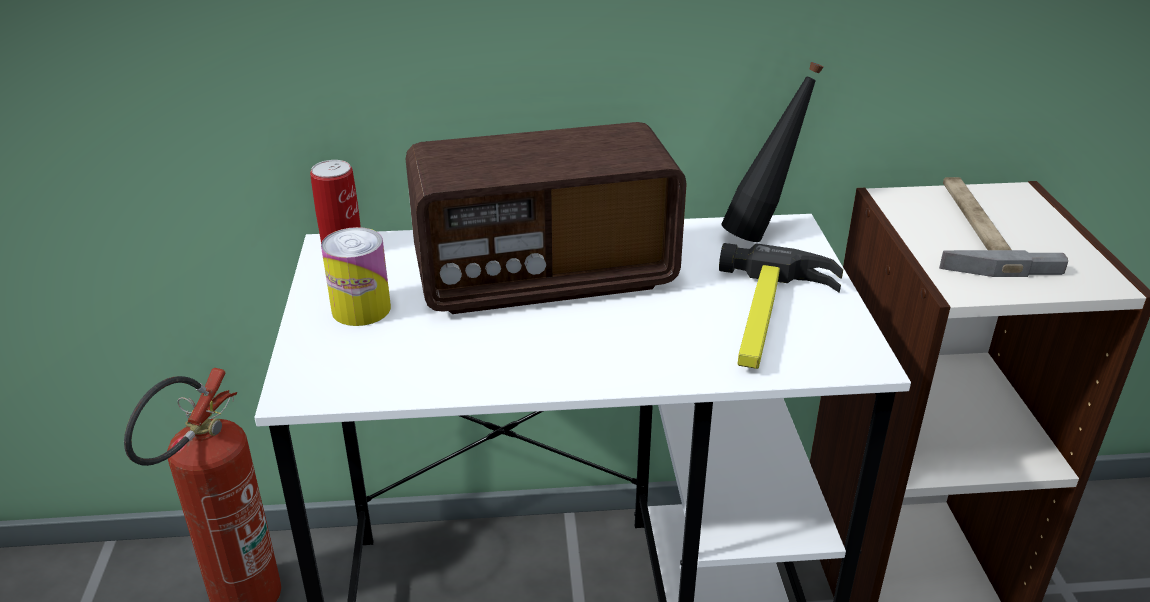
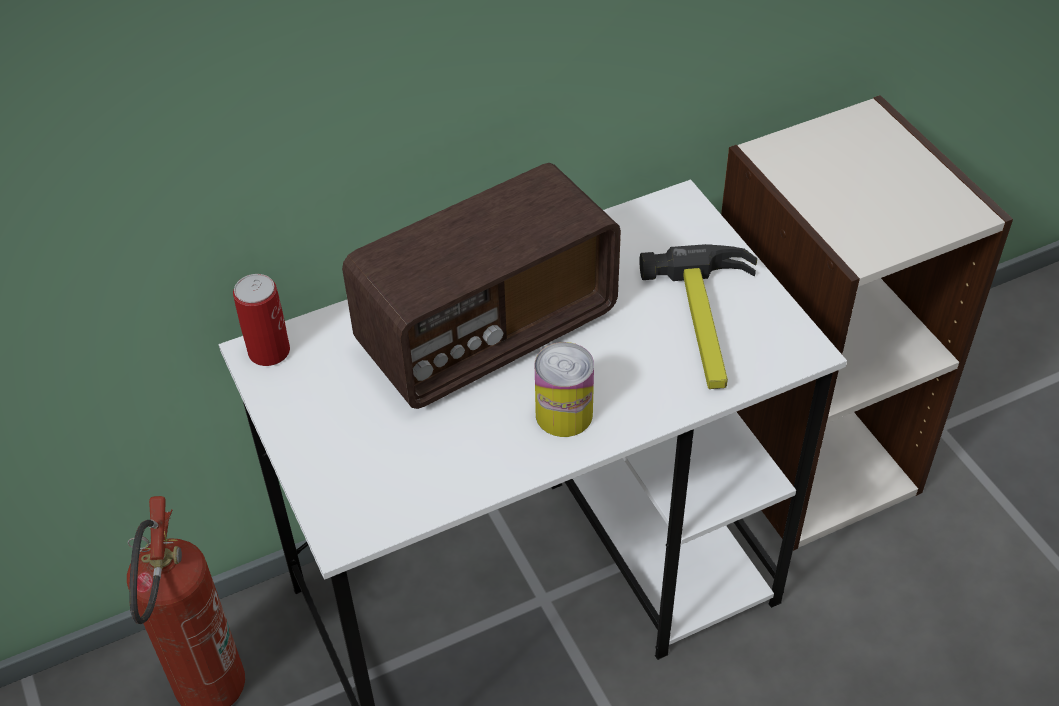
camera: 20 degrees left, 15 degrees up
can [321,227,391,326] -> can moved to [535,342,594,437]
black bottle [722,62,824,242] -> none
hammer [939,177,1068,277] -> none

